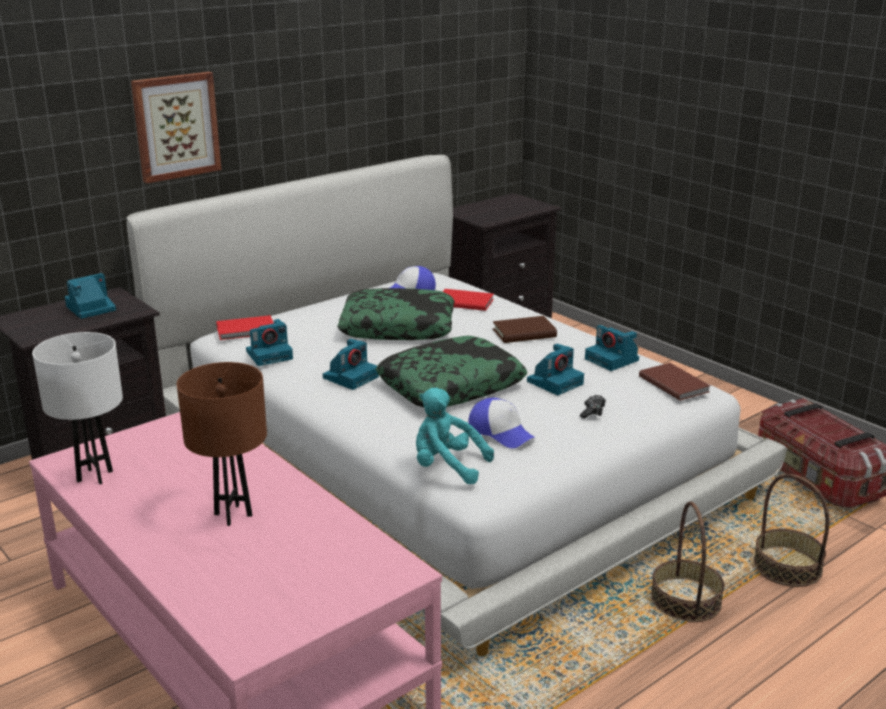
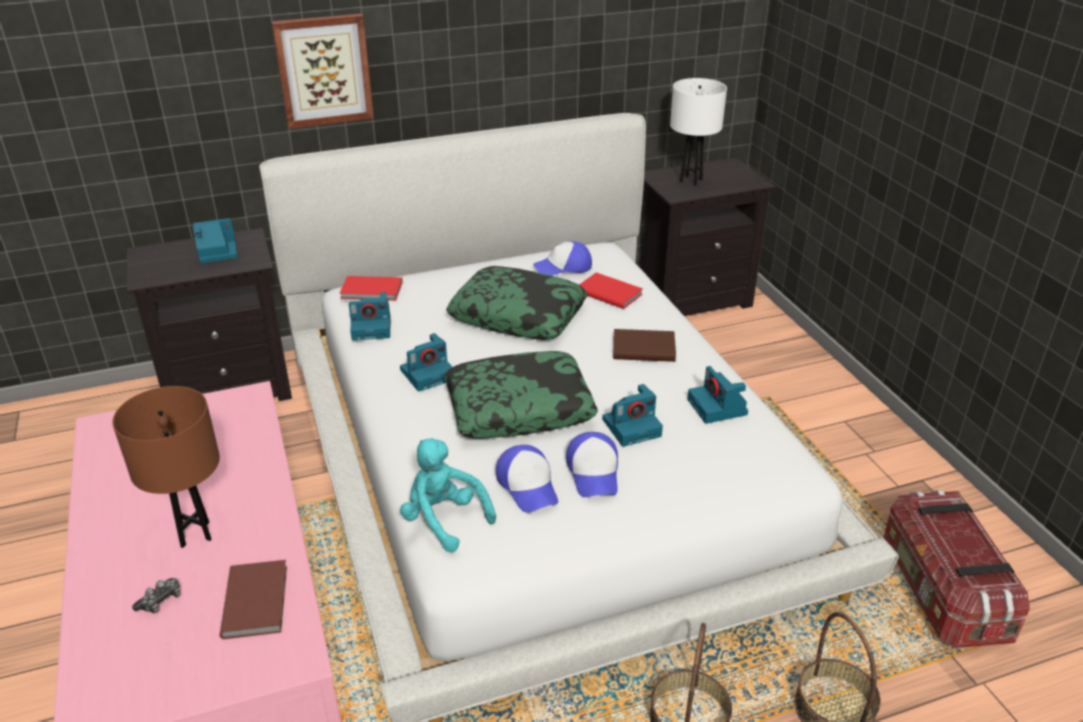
camera: 20 degrees right, 10 degrees up
white table lamp [32,332,123,484] -> white table lamp moved to [670,78,727,186]
game controller [580,395,606,419] -> game controller moved to [132,578,180,613]
brown book [639,363,711,400] -> brown book moved to [220,560,287,639]
none -> cap [566,432,618,497]

